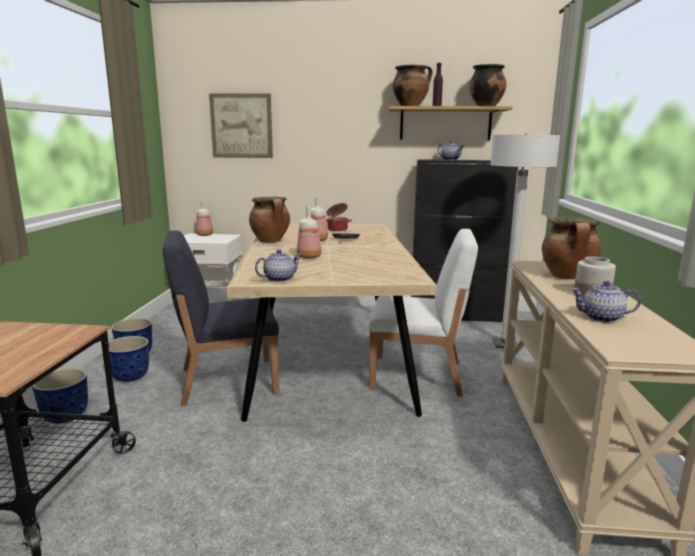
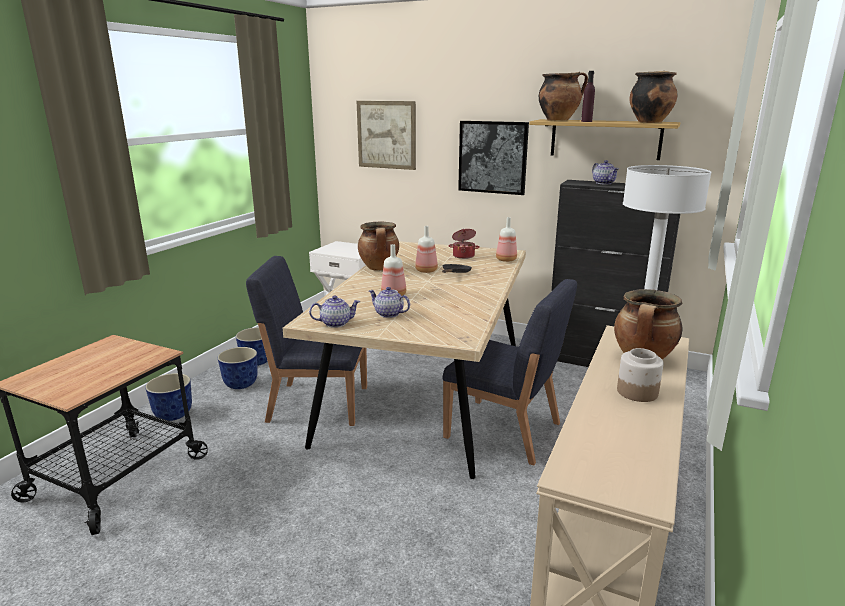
camera: 20 degrees right, 5 degrees up
bottle [196,201,213,236] -> bottle moved to [496,217,517,262]
white chair [369,229,478,397] -> blue chair [442,279,577,466]
teapot [571,281,641,323] -> teapot moved to [369,287,410,318]
none -> picture [458,121,529,195]

